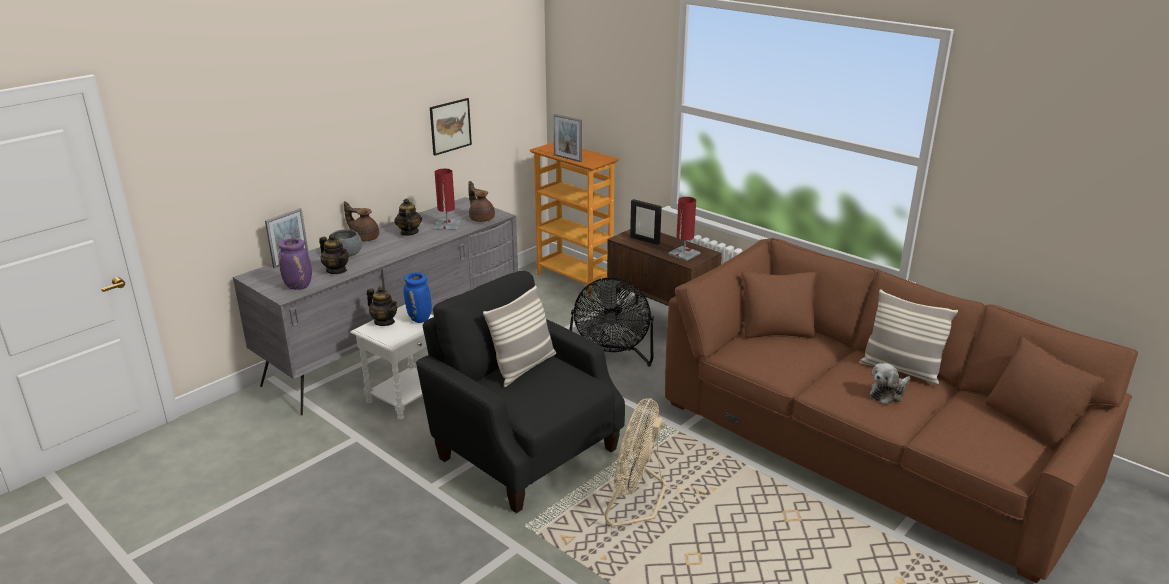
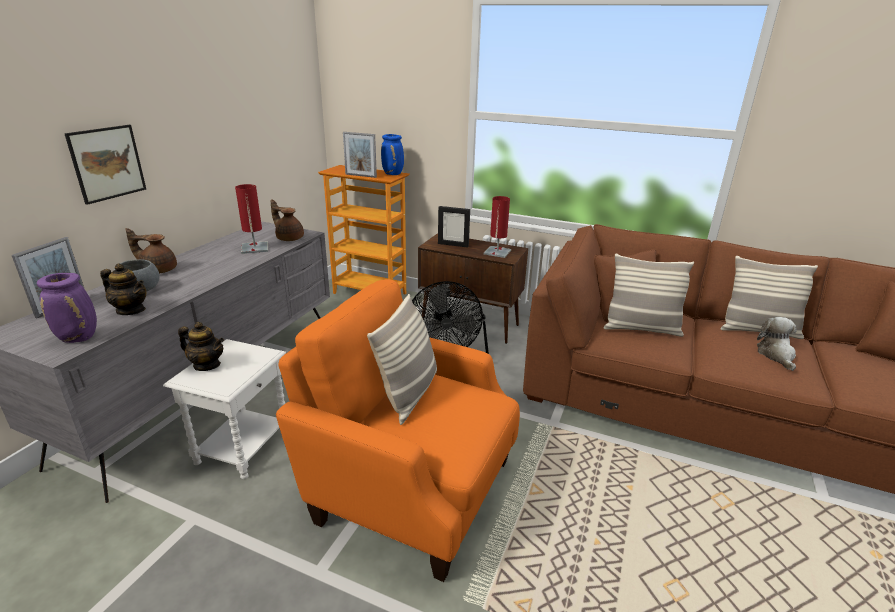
camera: 20 degrees left, 0 degrees up
teapot [394,198,422,236] -> none
blue vase [403,273,432,323] -> blue vase moved to [381,134,404,175]
black armchair [416,271,625,513] -> orange armchair [276,279,520,582]
picture [430,98,472,156] -> picture moved to [64,125,146,205]
beige fan [605,398,708,528] -> none
plush toy [870,363,911,405] -> plush toy turned 150 degrees clockwise [757,317,797,371]
none -> pillow [603,253,694,337]

